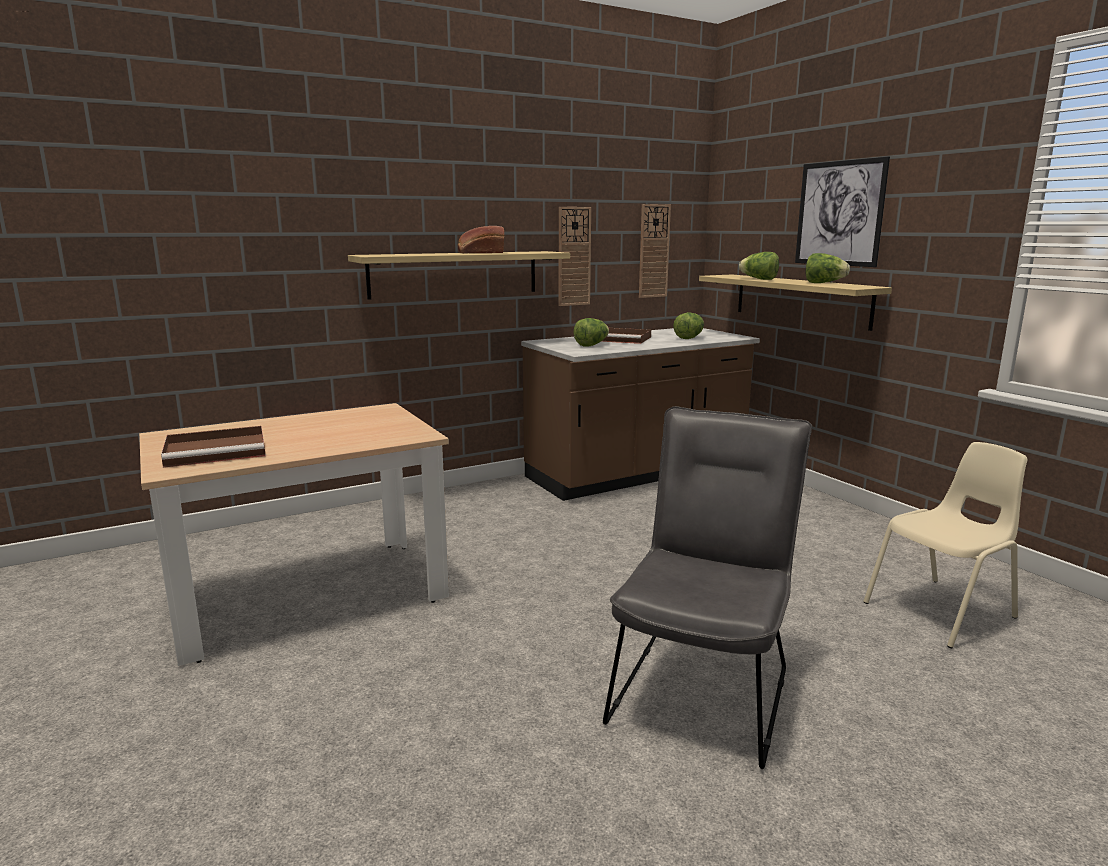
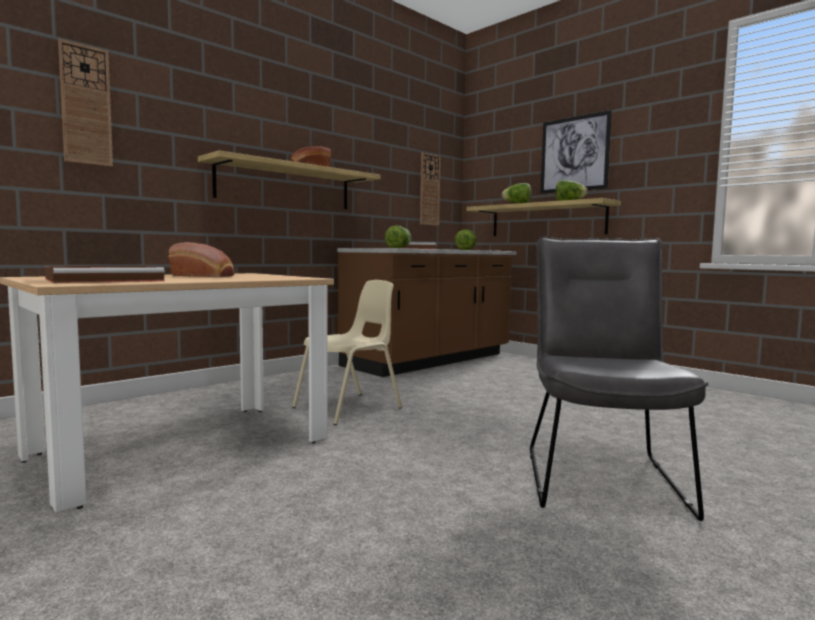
camera: 15 degrees left, 10 degrees down
wall clock [559,207,591,306] -> wall clock moved to [58,39,113,167]
beige chair [863,442,1027,648] -> beige chair moved to [292,280,402,425]
none -> bread [169,242,235,277]

